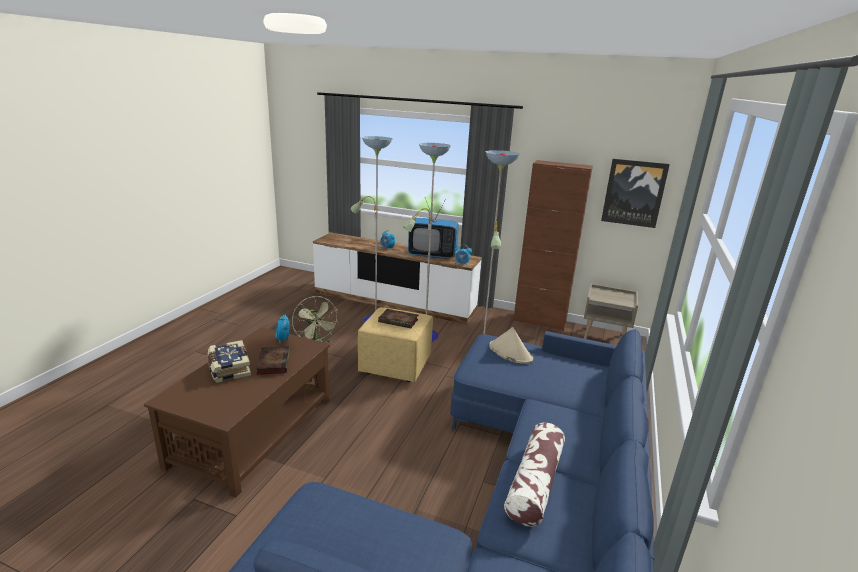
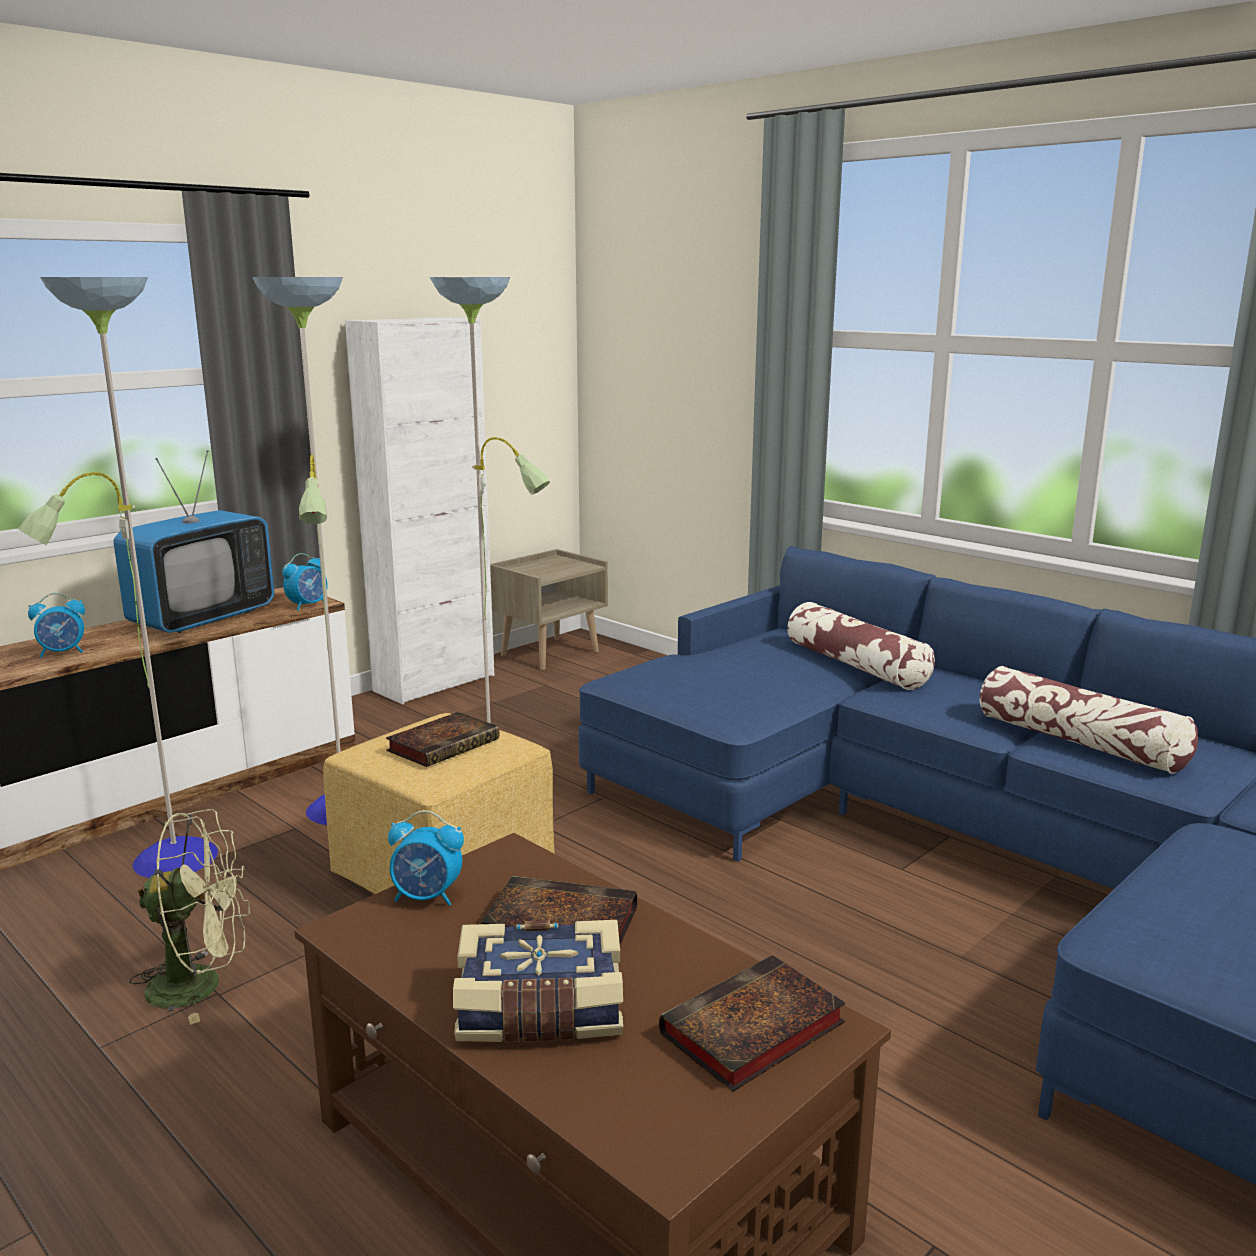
camera: 65 degrees left, 5 degrees down
beige hat [489,327,533,364] -> none
brown cabinet [513,160,593,331] -> white cabinet [345,317,494,704]
picture [601,159,670,228] -> none
none -> book [659,955,846,1092]
none -> pillow [787,602,935,690]

